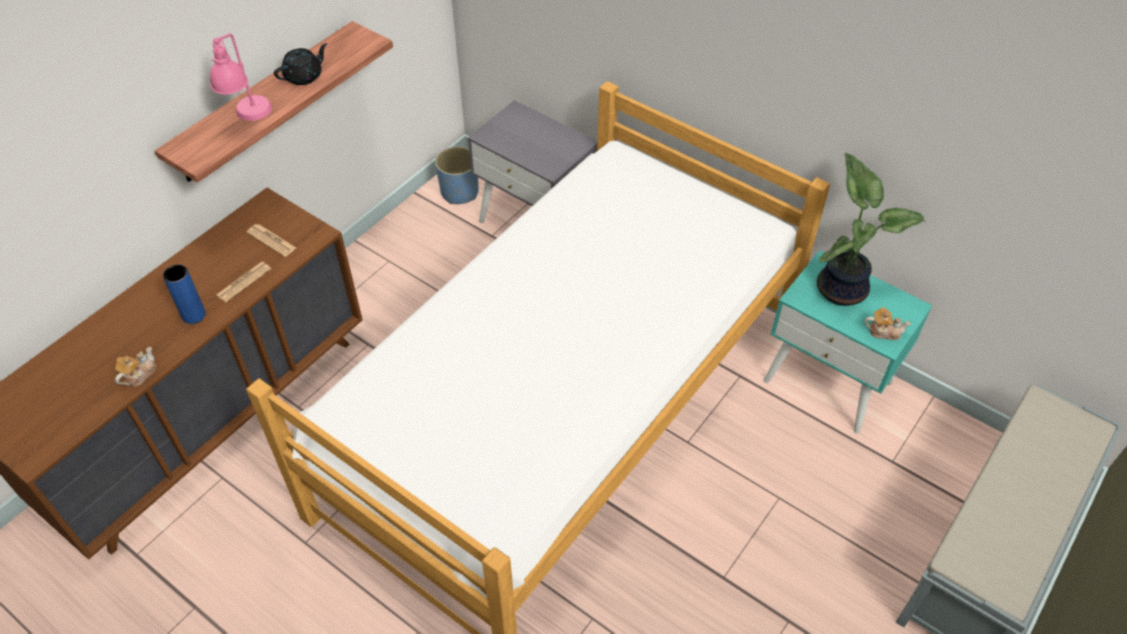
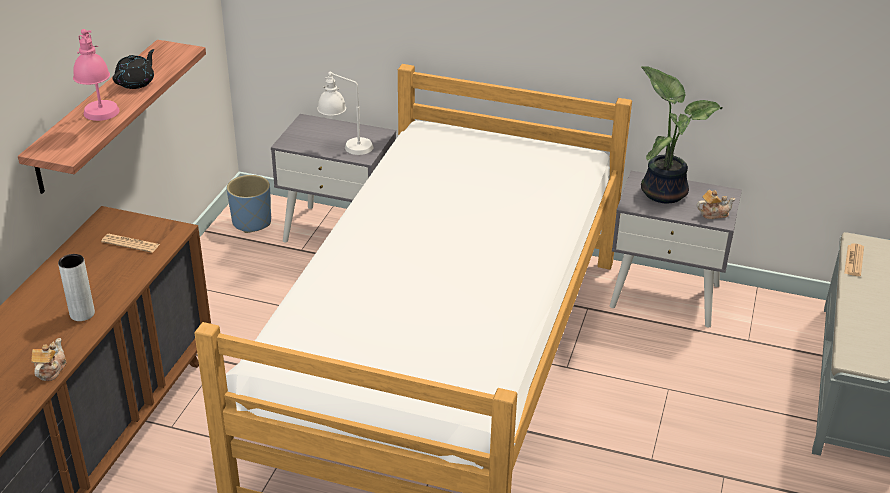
camera: 20 degrees left, 15 degrees down
blue vase [163,264,206,324] -> grey vase [58,254,95,321]
newspaper [216,262,271,302] -> newspaper moved to [844,243,864,276]
turquoise nightstand [764,250,933,434] -> grey nightstand [610,171,742,328]
none -> white table lamp [317,72,373,155]

